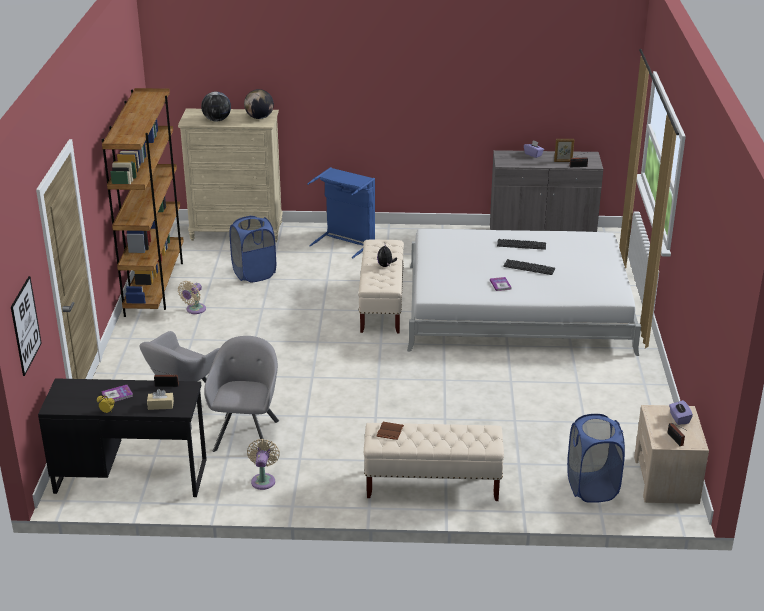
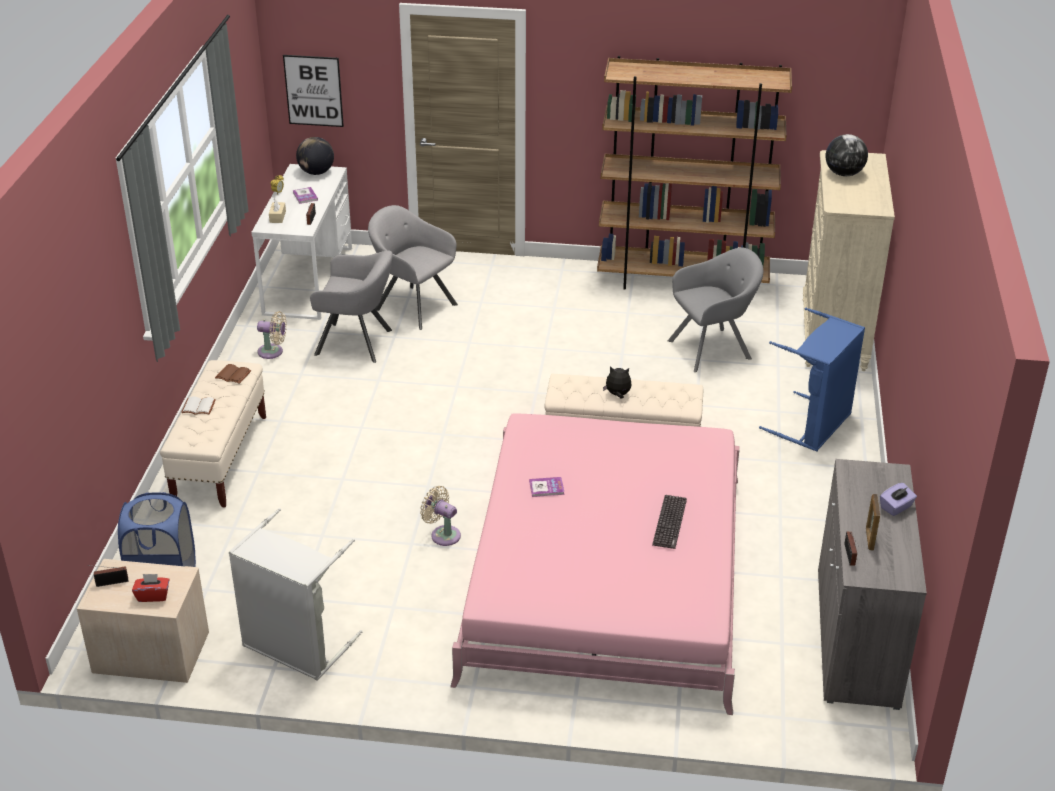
camera: 95 degrees right, 5 degrees up
black desk [38,378,207,497] -> white desk [251,164,352,320]
beige fan [178,281,206,314] -> beige fan moved to [420,486,461,546]
blue laundry basket [230,216,276,282] -> grey armchair [668,247,763,372]
globe [244,89,274,119] -> globe moved to [296,137,334,175]
white bed [407,229,641,356] -> pink bed [450,414,740,715]
keyboard [503,259,555,275] -> none
purple tissue box [669,400,693,425] -> red tissue box [132,574,170,602]
none -> white book [181,396,216,415]
none -> grey laundry basket [229,508,363,681]

